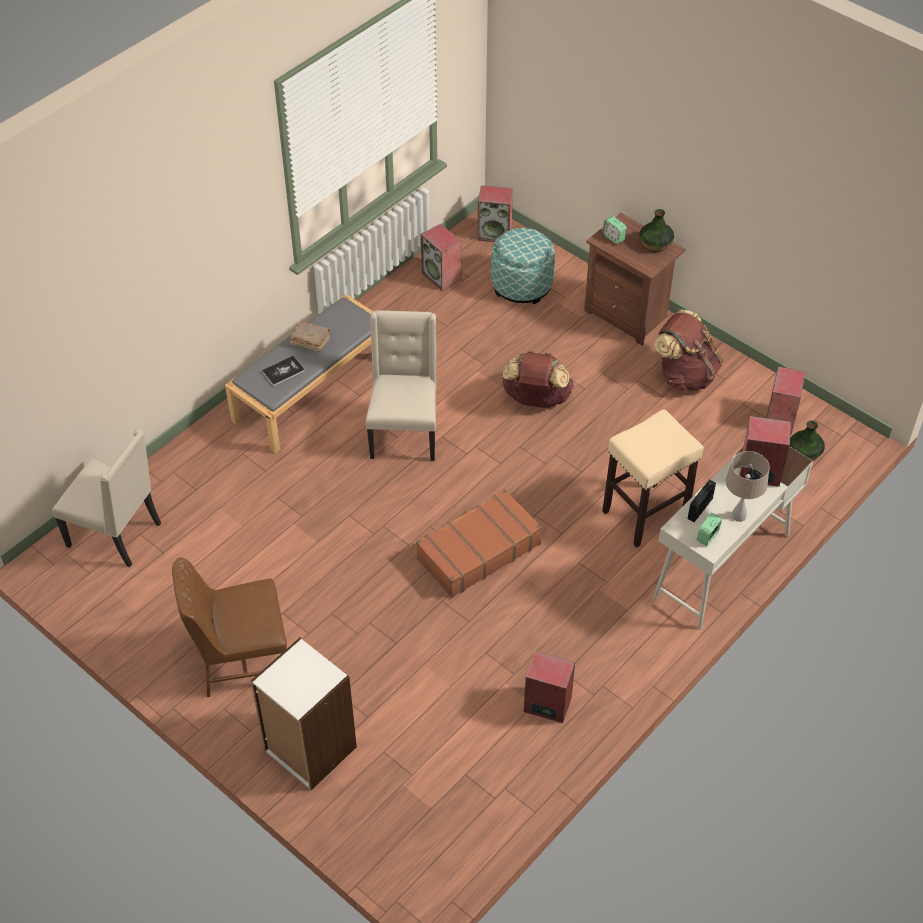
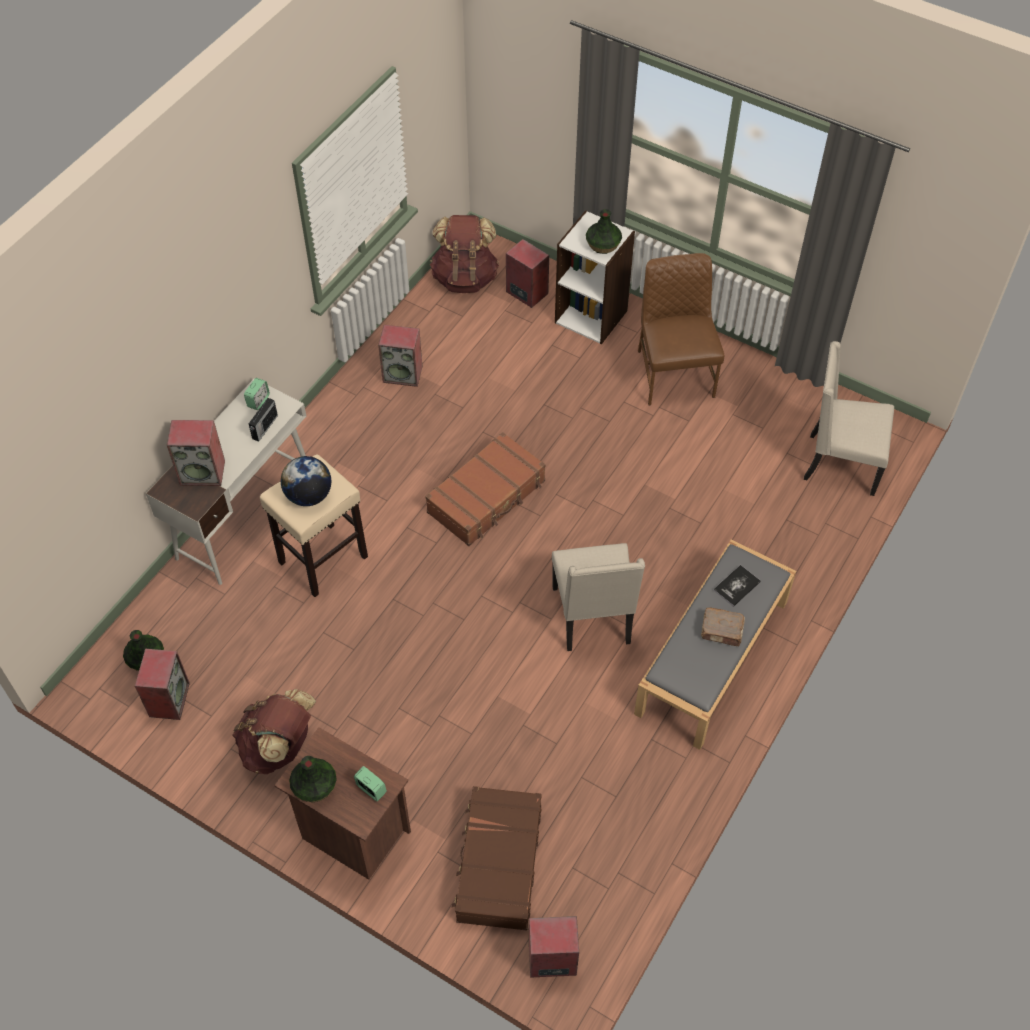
camera: 170 degrees right, 5 degrees up
brown chair [172,557,287,697] -> brown chair turned 75 degrees counterclockwise [638,253,724,405]
speaker [421,224,461,291] -> speaker moved to [506,239,549,308]
ottoman [491,228,555,304] -> brown suitcase [452,786,542,931]
brown backpack [502,351,574,408] -> brown backpack moved to [430,215,499,293]
beige table lamp [725,451,770,522] -> none
none -> globe [281,456,331,506]
none -> vase [586,209,622,254]

